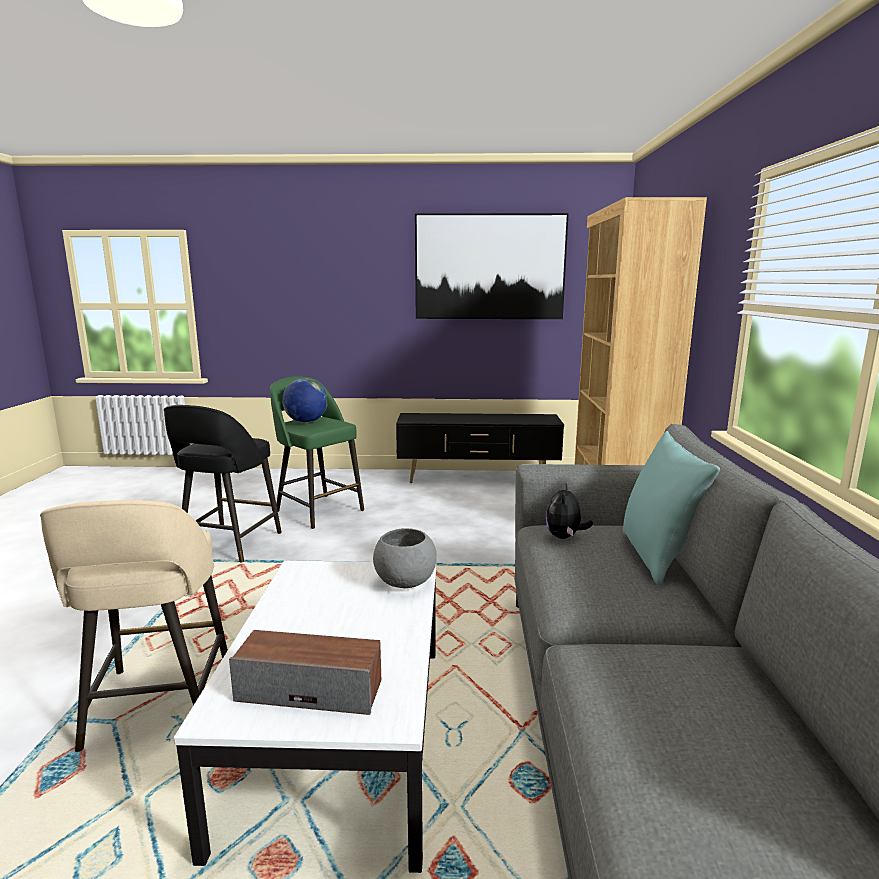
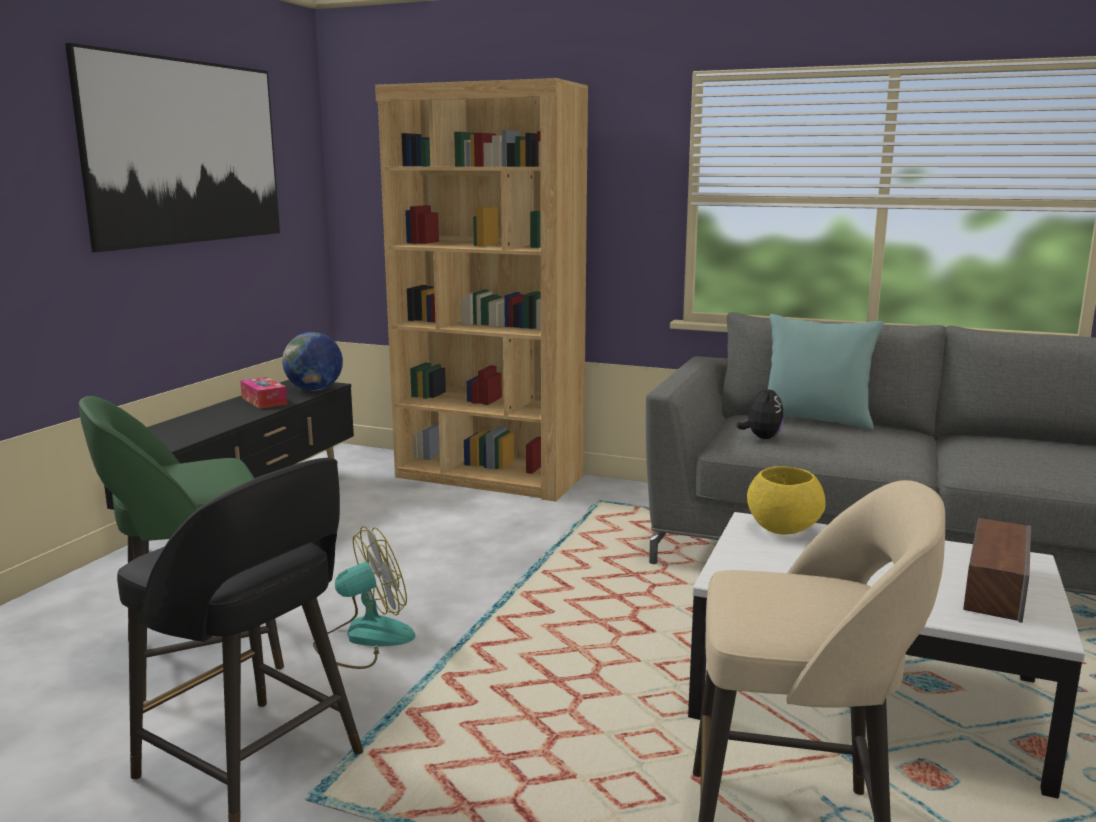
camera: 70 degrees left, 0 degrees up
globe [282,378,328,423] -> globe moved to [282,332,343,391]
grey bowl [373,528,437,588] -> yellow bowl [747,466,826,534]
plush toy [546,483,593,539] -> plush toy turned 120 degrees counterclockwise [736,383,784,439]
none -> tissue box [240,377,287,409]
none -> fan [313,526,415,669]

